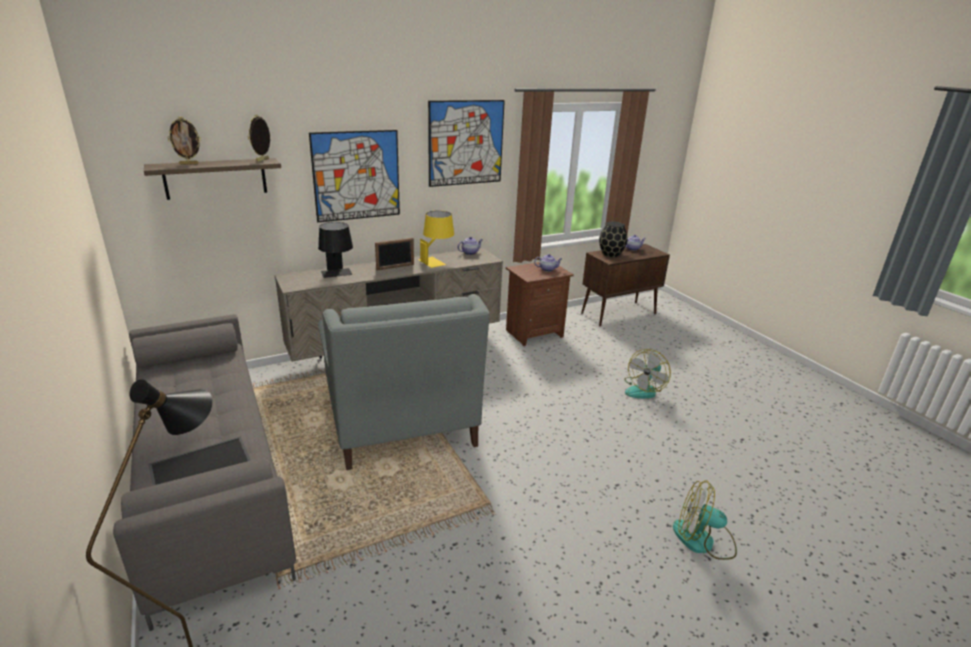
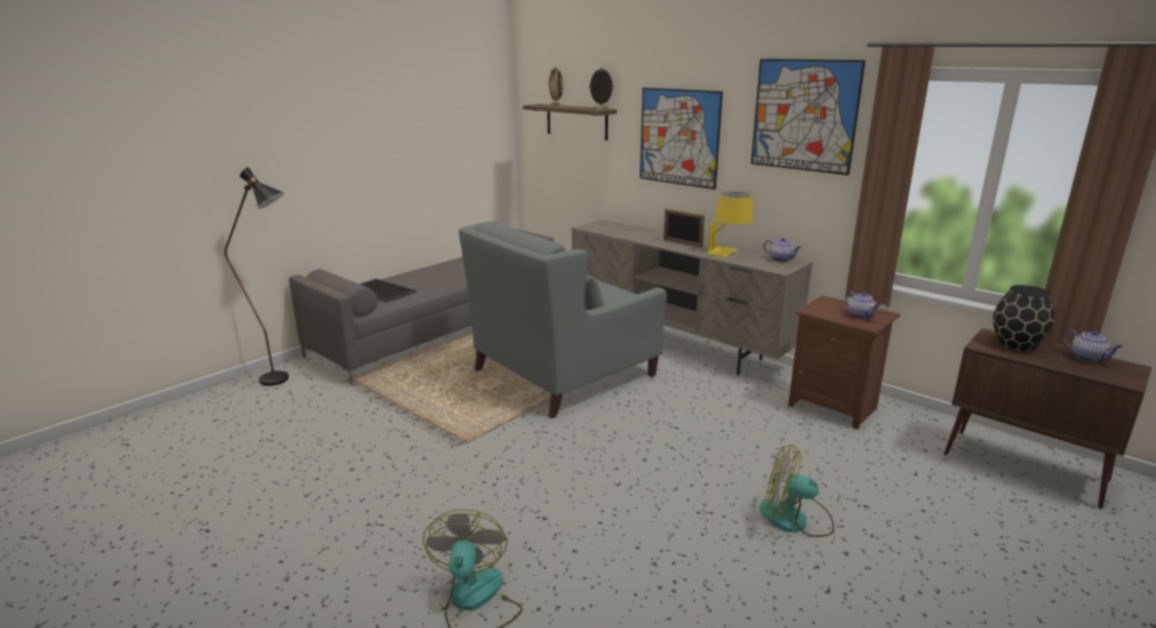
camera: 70 degrees right, 5 degrees down
black table lamp [318,222,353,278] -> none

